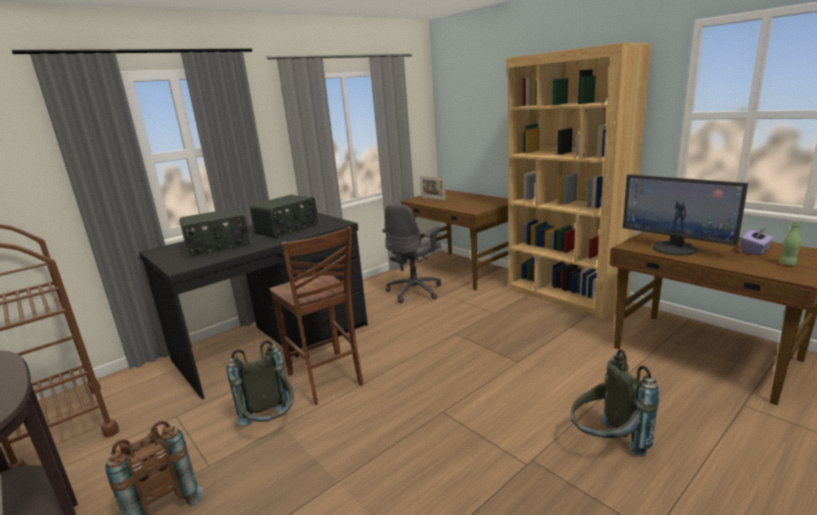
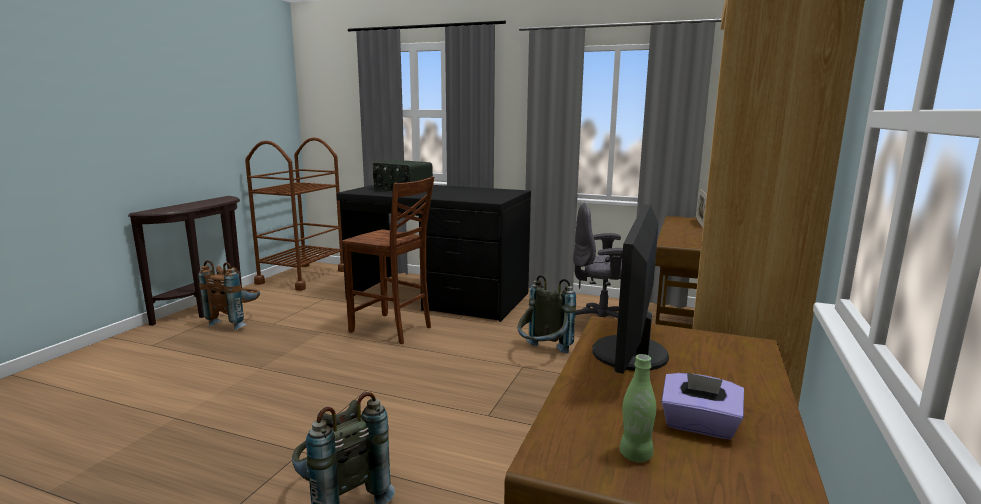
camera: 60 degrees right, 5 degrees down
grey backpack [227,341,294,426] -> grey backpack moved to [517,275,576,353]
radio [250,195,318,239] -> none
brown chair [269,227,364,405] -> brown chair turned 90 degrees counterclockwise [342,176,434,344]

